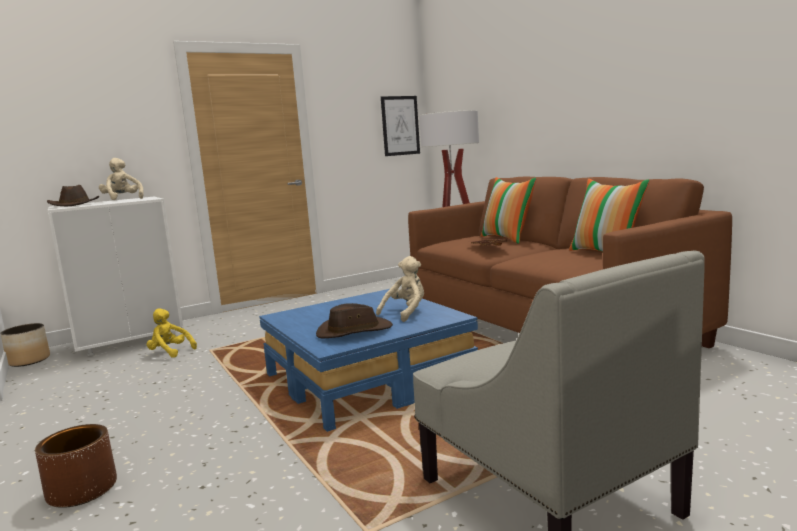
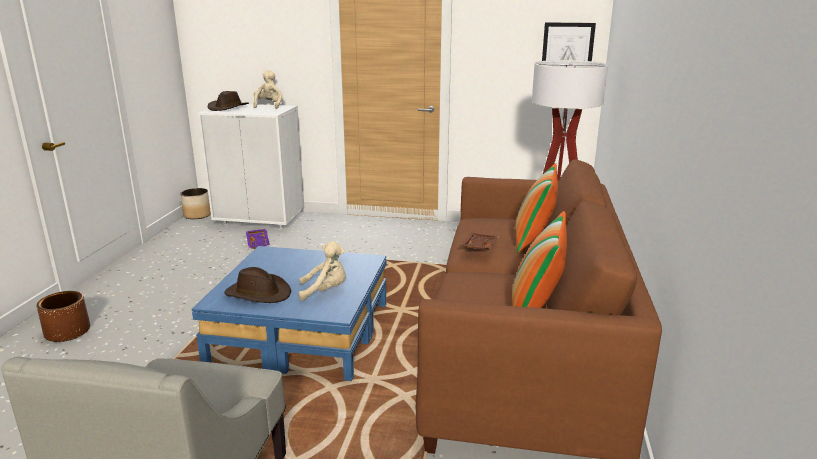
camera: 40 degrees right, 10 degrees up
yellow plush toy [147,308,197,358] -> purple tray [246,229,270,249]

